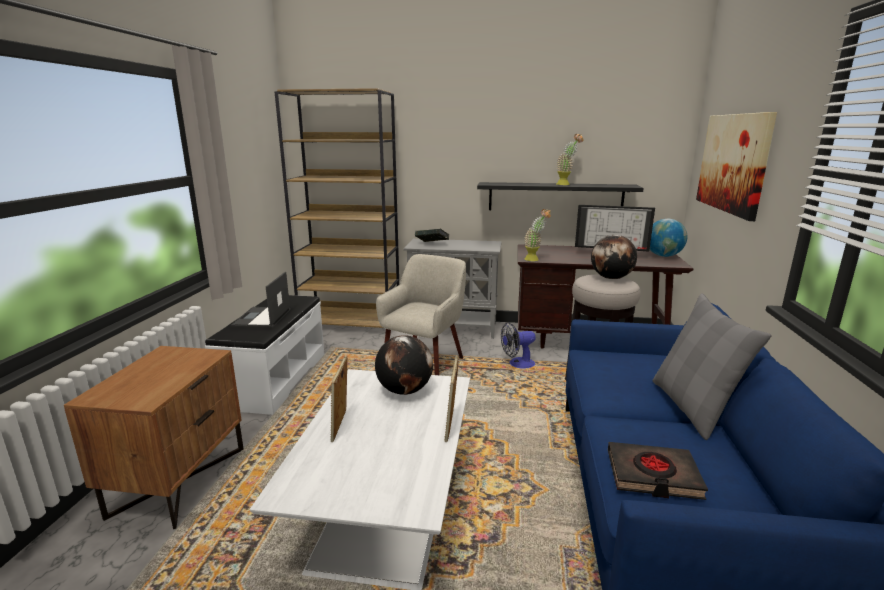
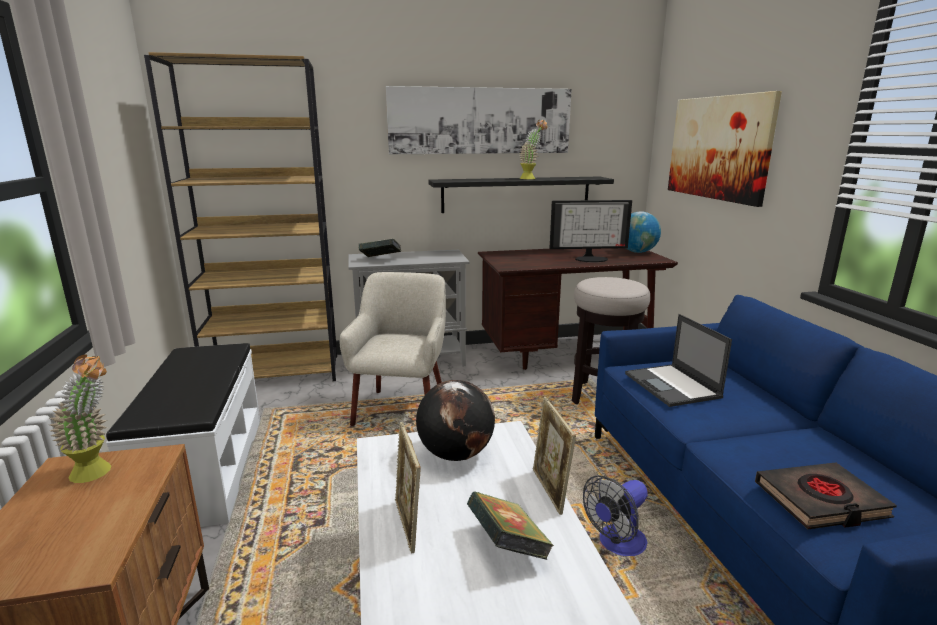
camera: 20 degrees left, 0 degrees up
laptop [231,272,291,328] -> laptop moved to [625,314,732,407]
fan [501,322,536,369] -> fan moved to [583,475,648,556]
potted plant [525,209,551,261] -> potted plant moved to [50,355,111,483]
globe [591,235,637,279] -> none
grey pillow [653,294,771,440] -> none
none -> picture [386,86,572,154]
none -> book [467,492,554,560]

